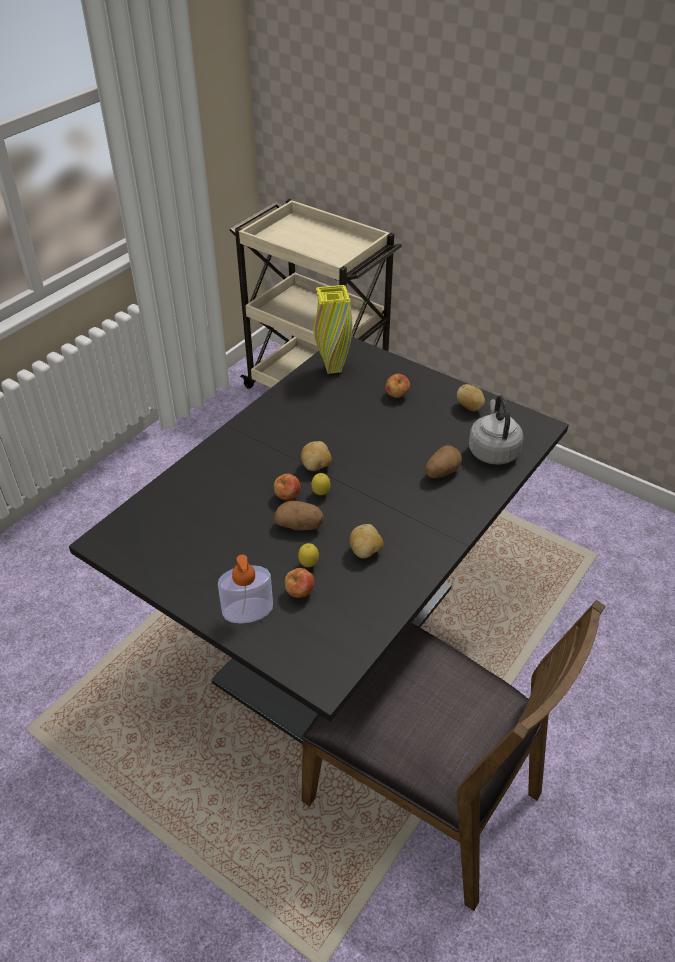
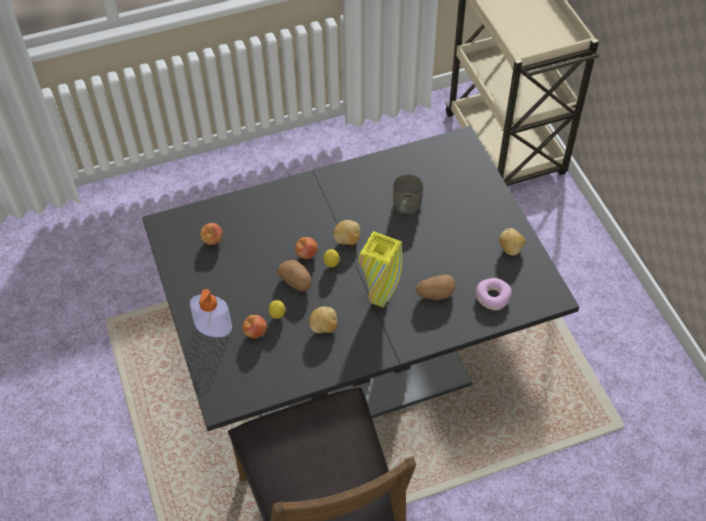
camera: 35 degrees right, 10 degrees up
yellow vase [314,285,352,374] -> yellow vase moved to [359,231,402,308]
apple [385,374,410,398] -> apple moved to [200,223,223,245]
grey kettle [469,395,523,465] -> donut [475,278,512,310]
none -> grey mug [393,175,423,214]

